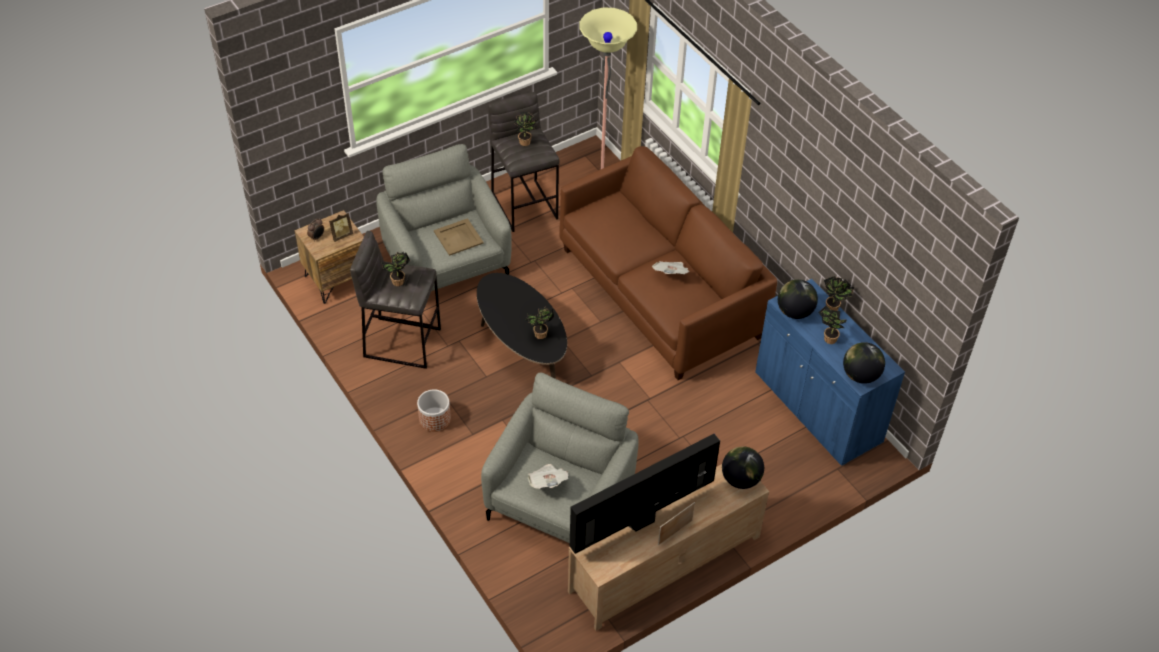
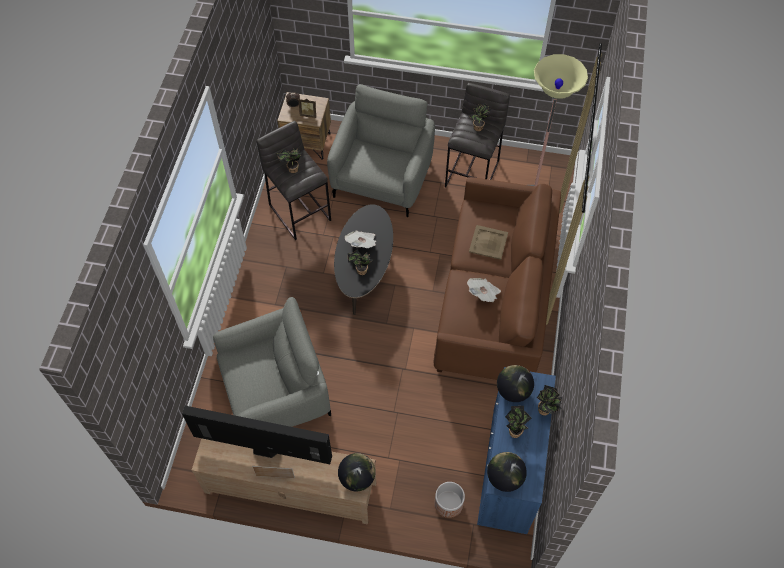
camera: 45 degrees right, 10 degrees up
planter [417,389,451,432] -> planter moved to [435,482,465,518]
beige tray [434,218,484,256] -> beige tray moved to [469,225,508,260]
newspaper [528,464,569,489] -> newspaper moved to [345,231,377,248]

